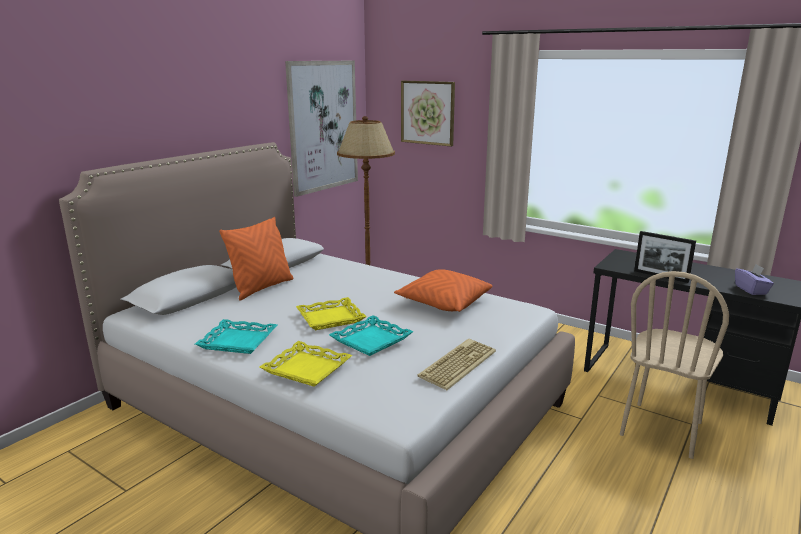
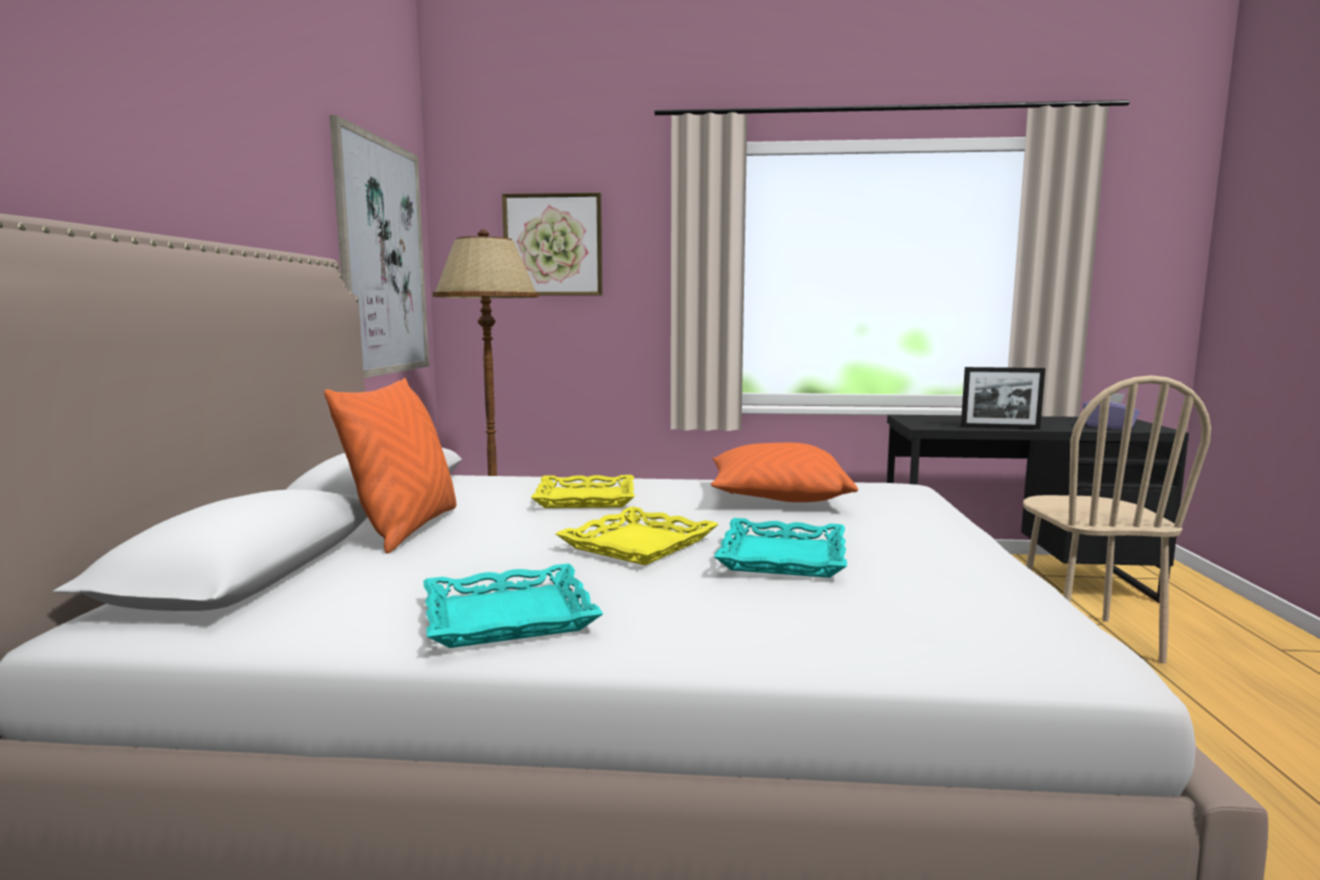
camera: 30 degrees left, 10 degrees down
yellow tray [260,341,352,387] -> yellow tray moved to [531,475,635,508]
keyboard [417,339,496,390] -> none

